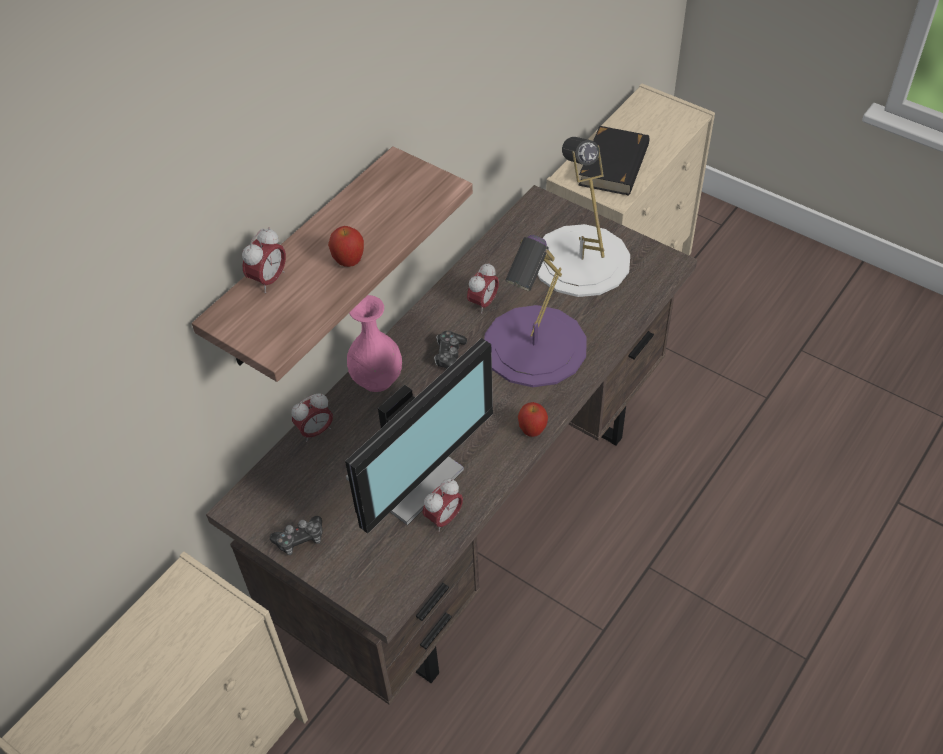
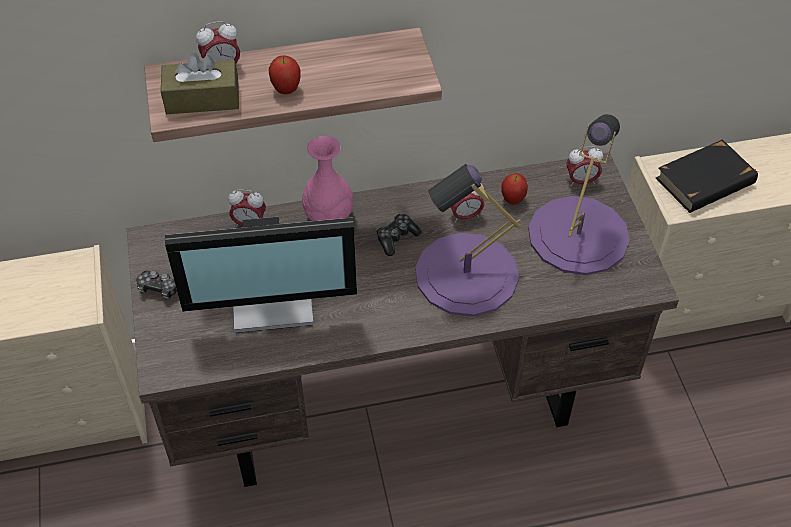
camera: 40 degrees right, 0 degrees up
alarm clock [423,479,463,532] -> alarm clock moved to [567,146,603,186]
apple [518,402,548,437] -> apple moved to [502,173,528,204]
white table lamp [537,137,630,297] -> purple table lamp [528,114,630,275]
none -> brown tissue box [161,53,239,114]

